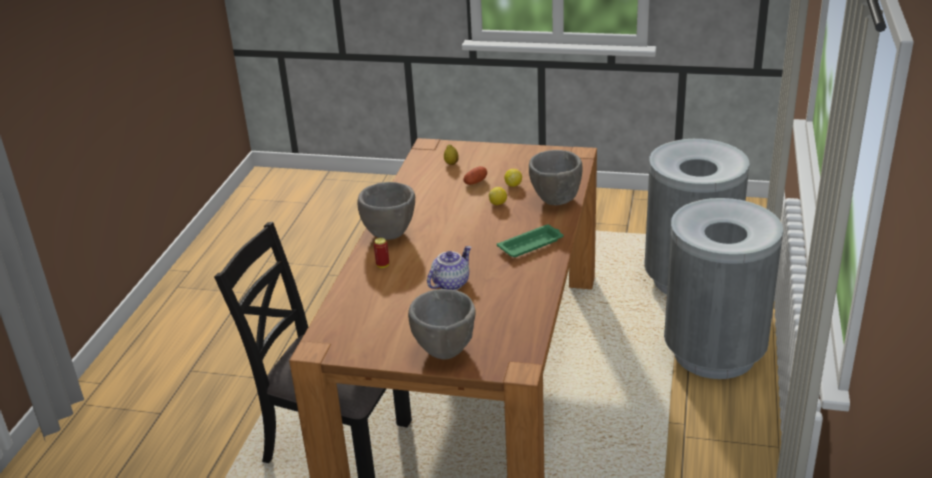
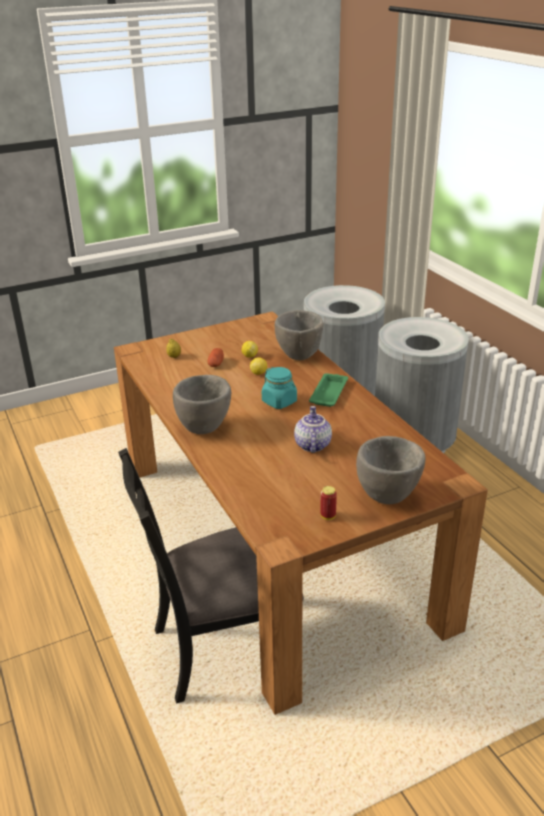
camera: 40 degrees left, 0 degrees up
can [374,238,389,268] -> can moved to [320,486,337,520]
none -> turquoise jar [262,367,297,409]

